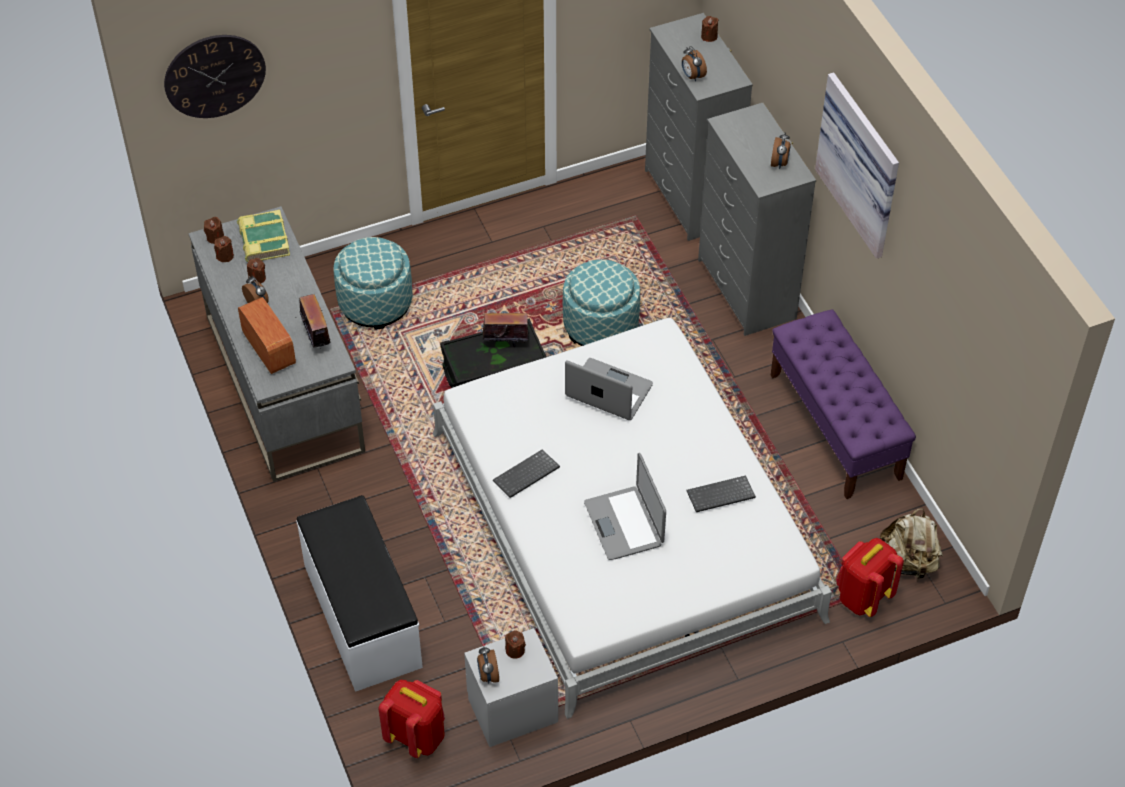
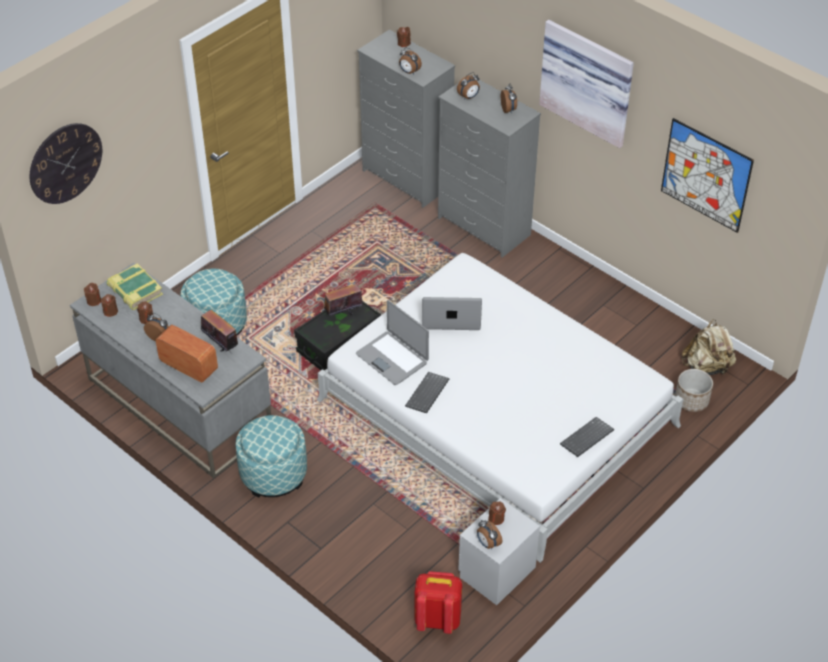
camera: 25 degrees left, 5 degrees down
white bench [296,495,423,692] -> none
ottoman [563,259,640,346] -> ottoman moved to [236,415,307,497]
laptop [584,453,666,560] -> laptop moved to [356,300,429,385]
keyboard [687,475,756,512] -> keyboard moved to [560,417,614,457]
purple bench [771,309,916,499] -> none
red backpack [836,538,904,617] -> planter [675,369,713,412]
none -> alarm clock [457,72,480,100]
none -> picture [661,118,754,233]

